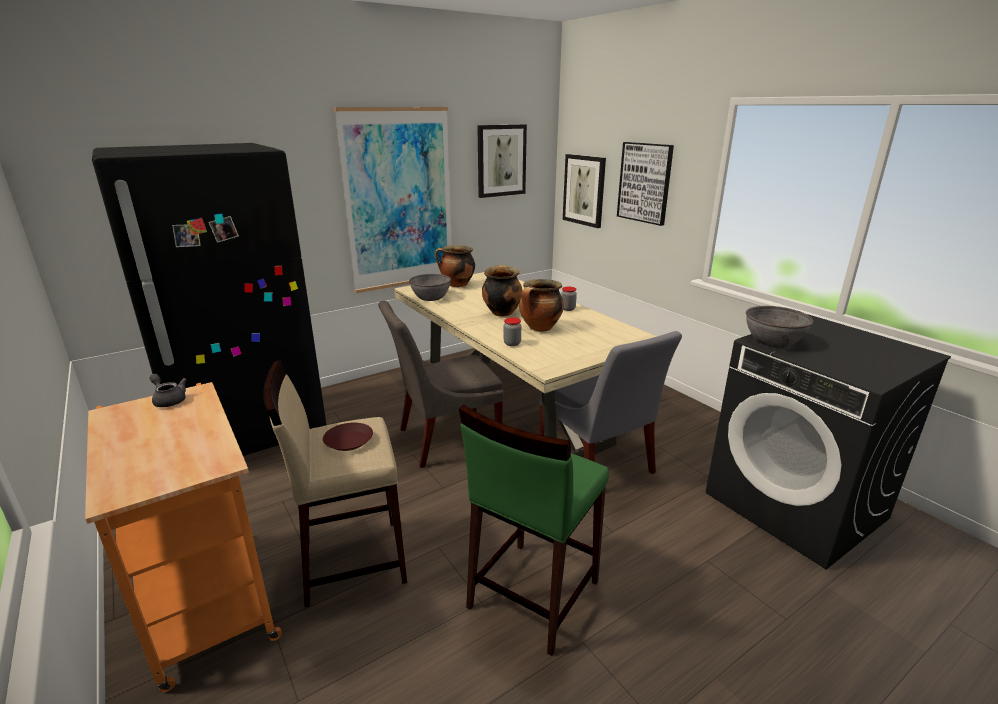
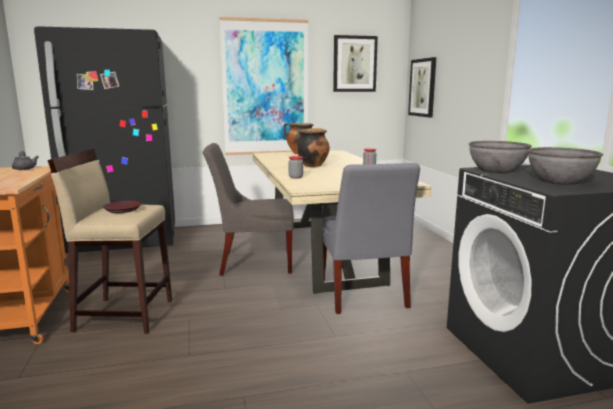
camera: 20 degrees right, 10 degrees down
grey bowl [409,274,451,301] -> grey bowl moved to [527,147,603,185]
green stool [459,405,609,656] -> none
cooking pot [519,279,564,332] -> none
picture [617,142,674,226] -> none

